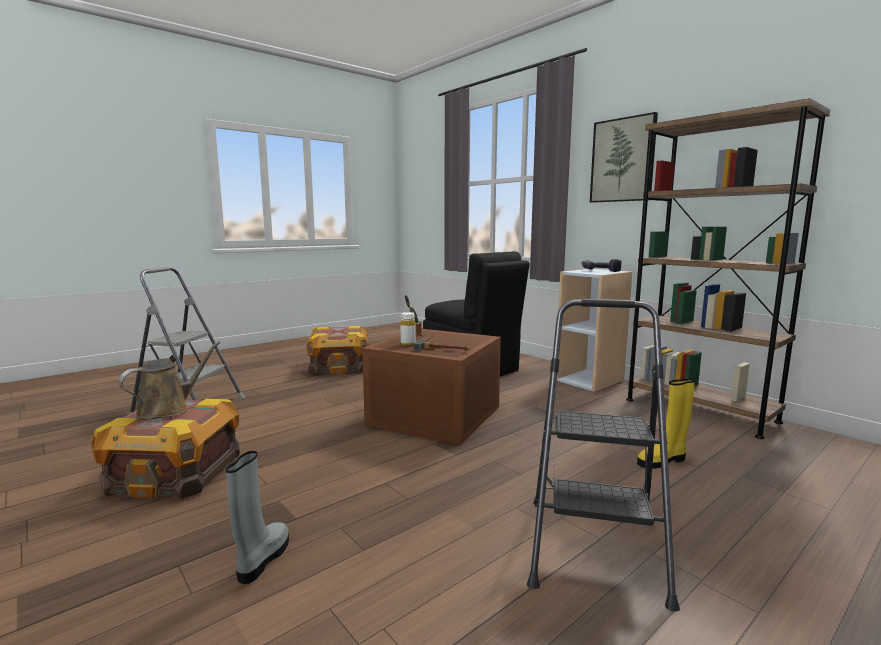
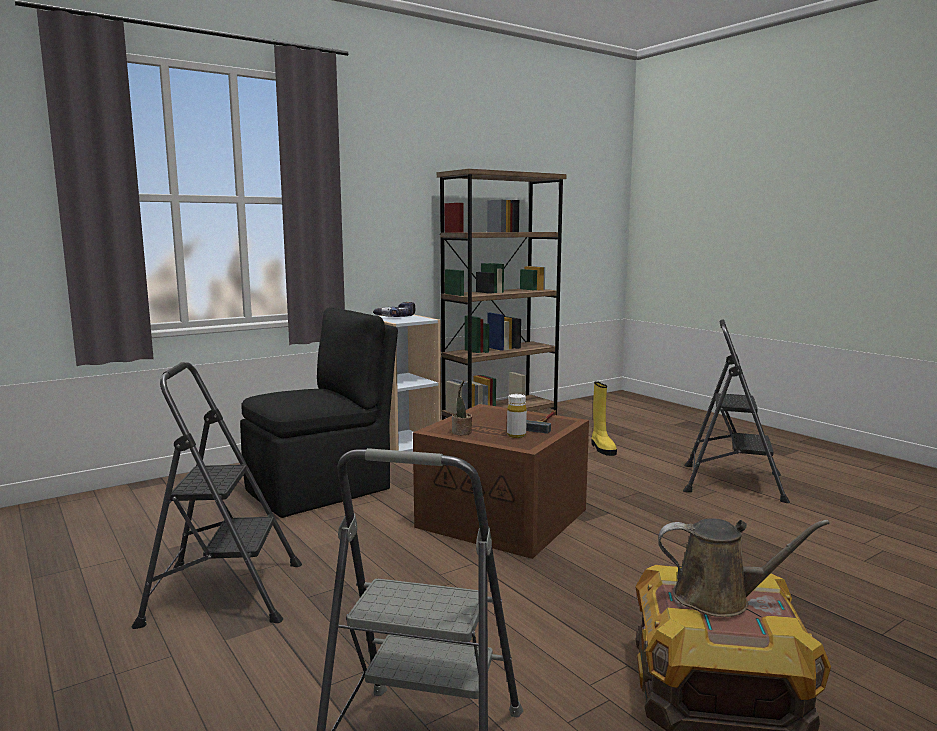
camera: 85 degrees left, 0 degrees up
brown watering can [119,341,220,419] -> brown watering can turned 150 degrees clockwise [658,519,830,617]
grey boot [226,451,289,584] -> none
crate [306,326,369,375] -> black step ladder [132,362,302,629]
picture [590,112,658,203] -> none

